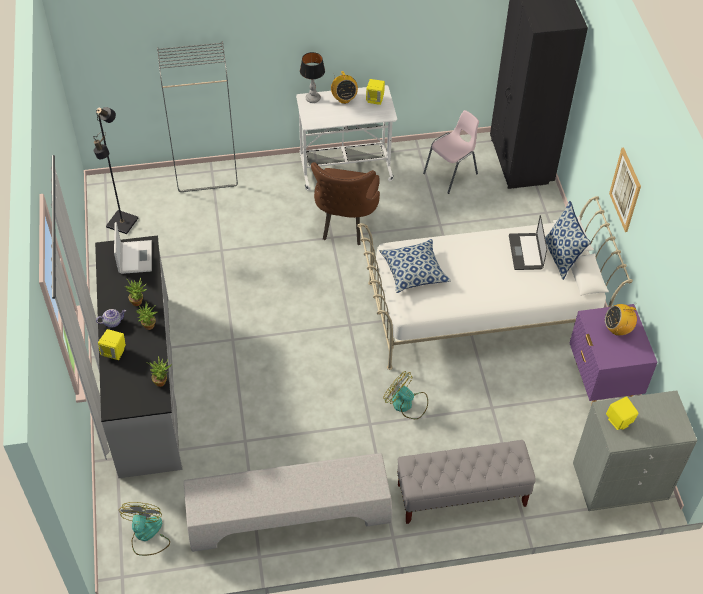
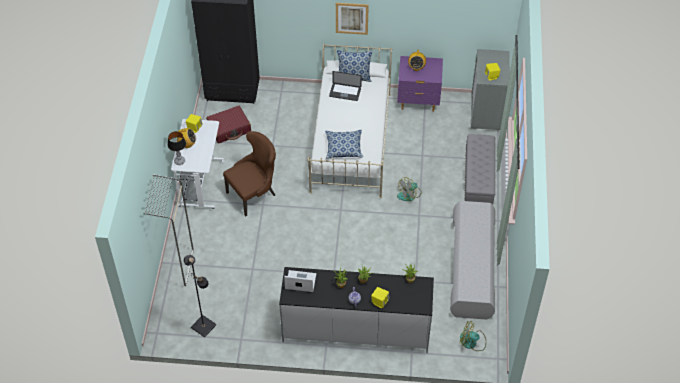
camera: 75 degrees left, 0 degrees up
brown chair [311,162,380,245] -> brown chair turned 60 degrees counterclockwise [223,131,276,217]
pink chair [423,110,479,194] -> red suitcase [206,106,251,143]

